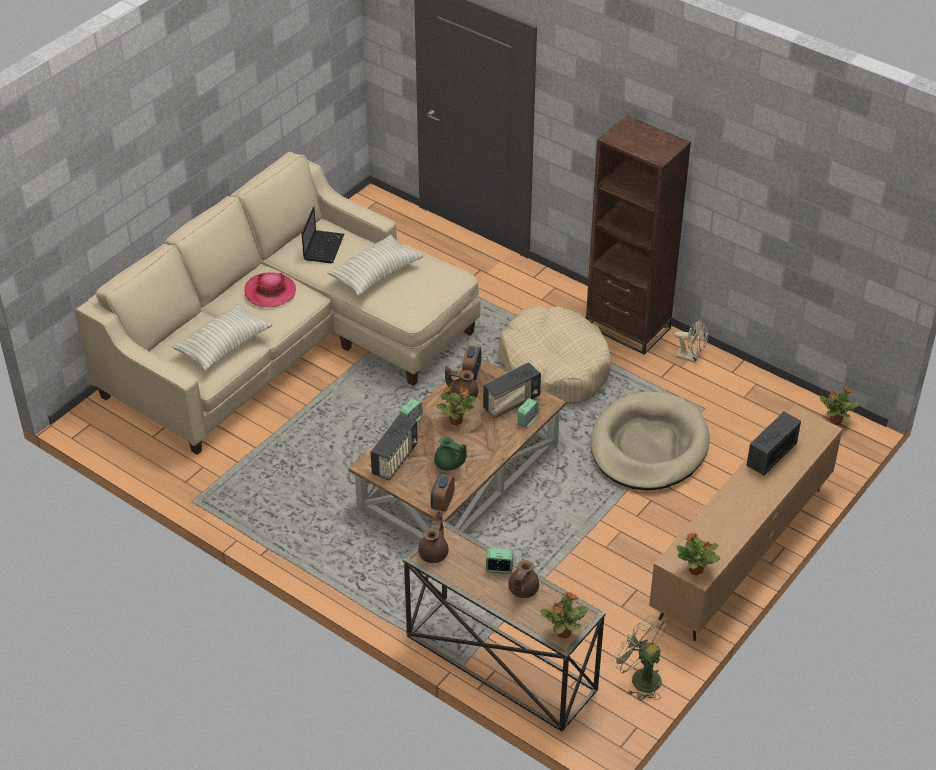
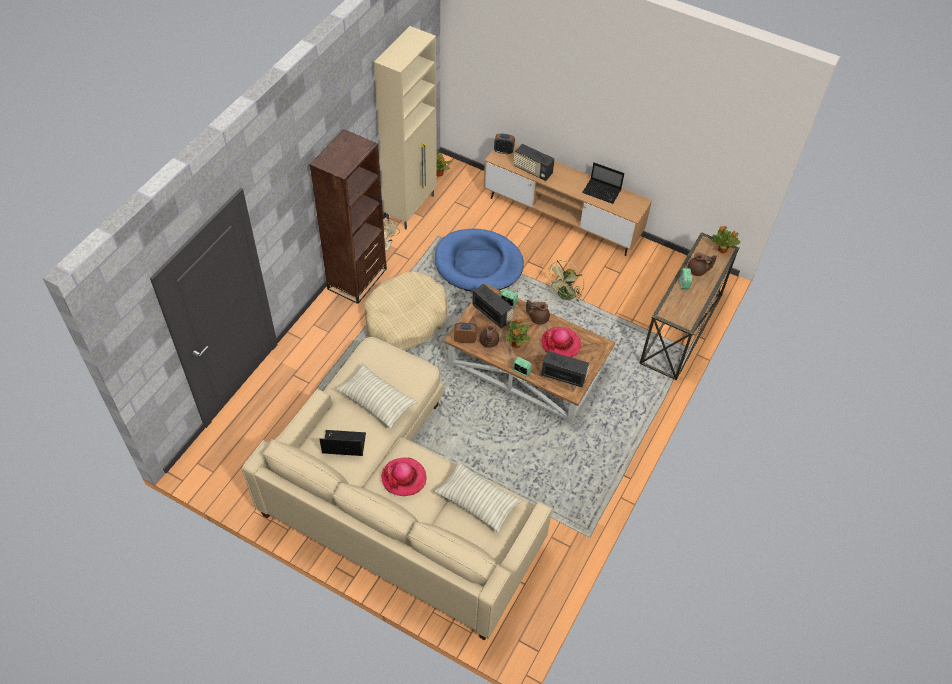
camera: 100 degrees left, 10 degrees up
brown teapot [418,511,448,563] -> brown teapot moved to [526,300,550,325]
alarm clock [431,473,455,512] -> alarm clock moved to [494,133,515,155]
green teapot [434,437,467,471] -> hat [542,327,581,357]
beige dog bed [590,391,710,491] -> blue dog bed [435,229,524,292]
green fan [612,615,666,700] -> green fan moved to [546,260,584,302]
potted plant [676,532,720,575] -> none
none -> beige cabinet [374,26,437,229]
none -> laptop [582,162,624,204]

